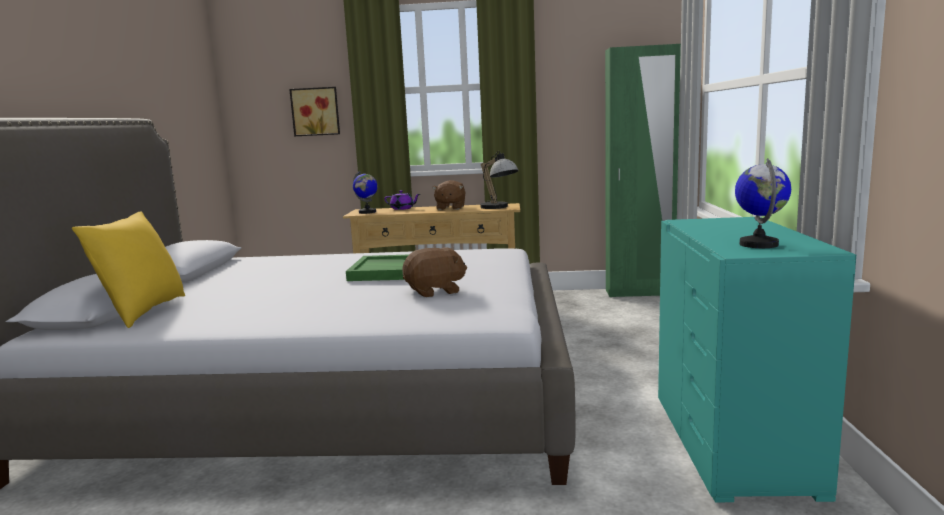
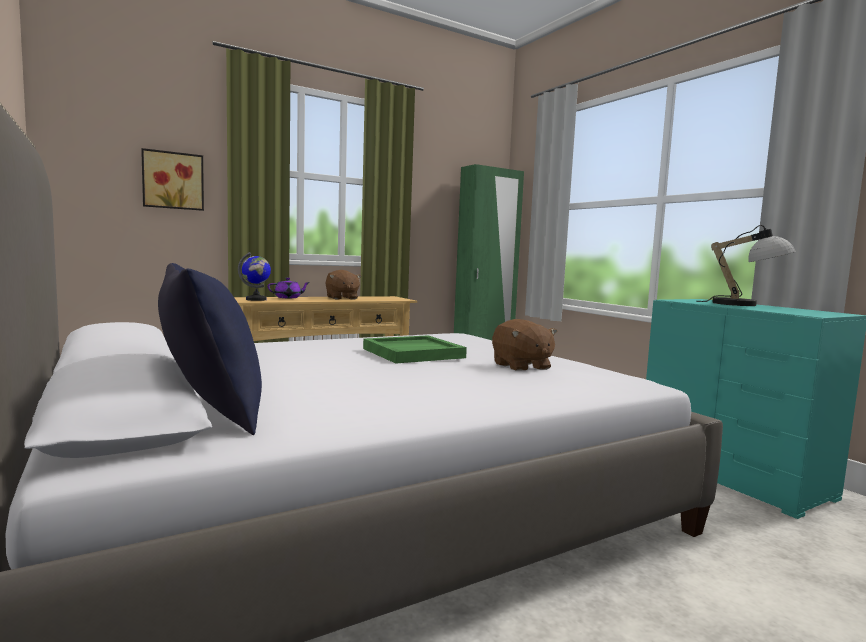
camera: 35 degrees left, 5 degrees down
yellow pillow [72,211,185,328] -> blue pillow [158,263,262,435]
brown plush toy [402,248,467,297] -> brown plush toy turned 120 degrees clockwise [492,319,557,370]
table lamp [480,151,519,209] -> table lamp moved to [696,225,796,306]
globe [735,158,791,248] -> none

